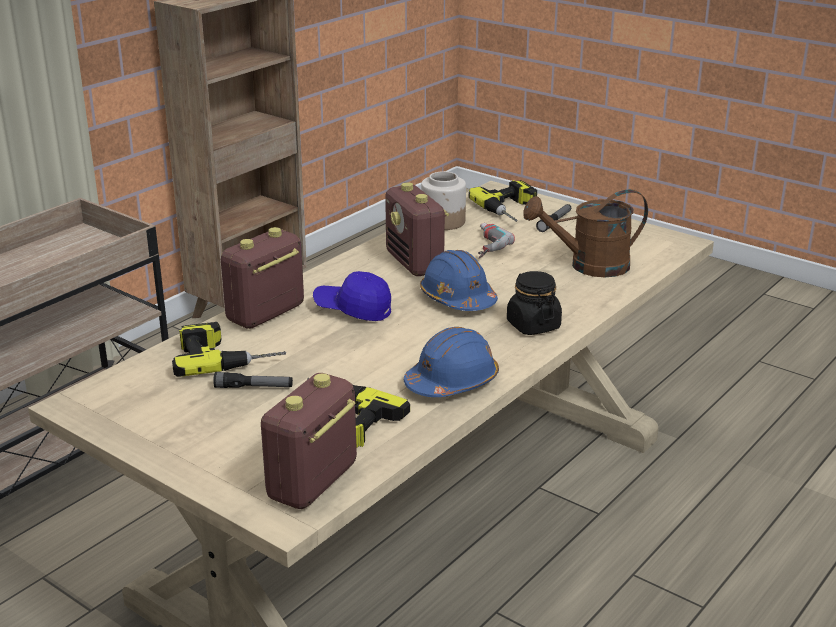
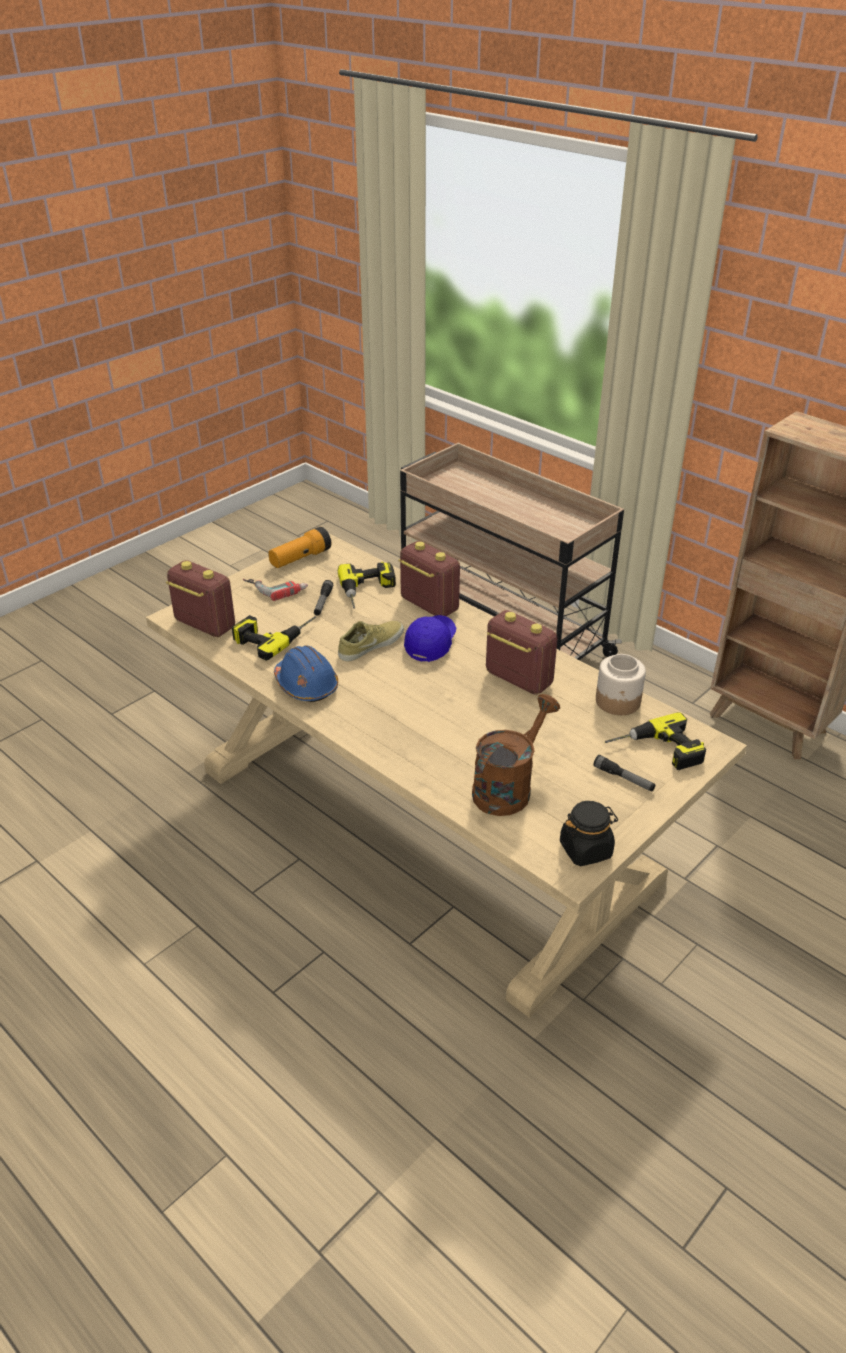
camera: 95 degrees right, 10 degrees up
radio [385,182,449,276] -> radio turned 60 degrees clockwise [486,610,558,695]
blue hard hat [420,250,498,311] -> none
power drill [478,223,515,258] -> power drill moved to [243,579,308,601]
black jar [507,271,562,335] -> black jar moved to [560,801,618,866]
brown watering can [523,189,648,277] -> brown watering can turned 45 degrees clockwise [472,694,560,816]
none -> flashlight [268,527,331,568]
none -> beige shoe [338,621,404,662]

